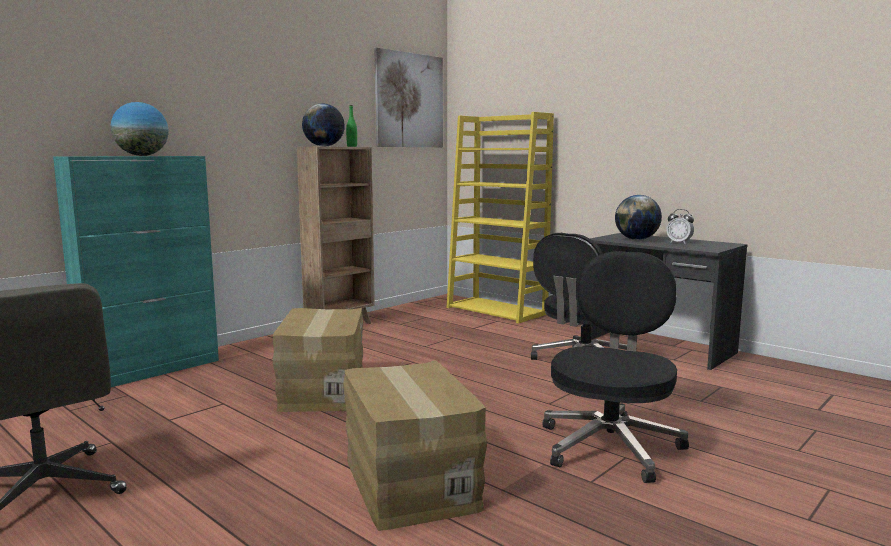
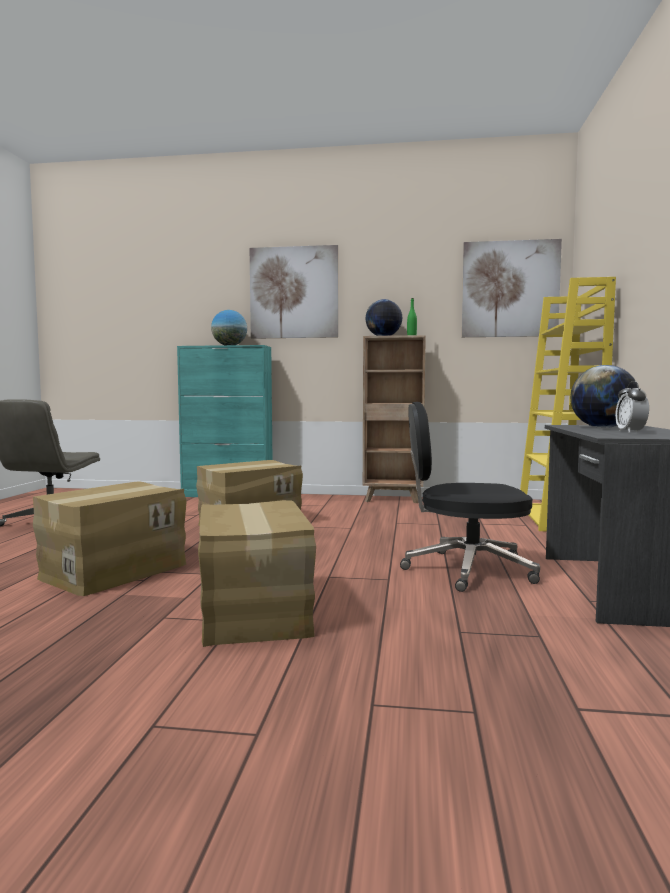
camera: 55 degrees right, 5 degrees down
black office chair [542,251,689,483] -> cardboard box [198,500,316,647]
none -> picture [250,245,338,339]

